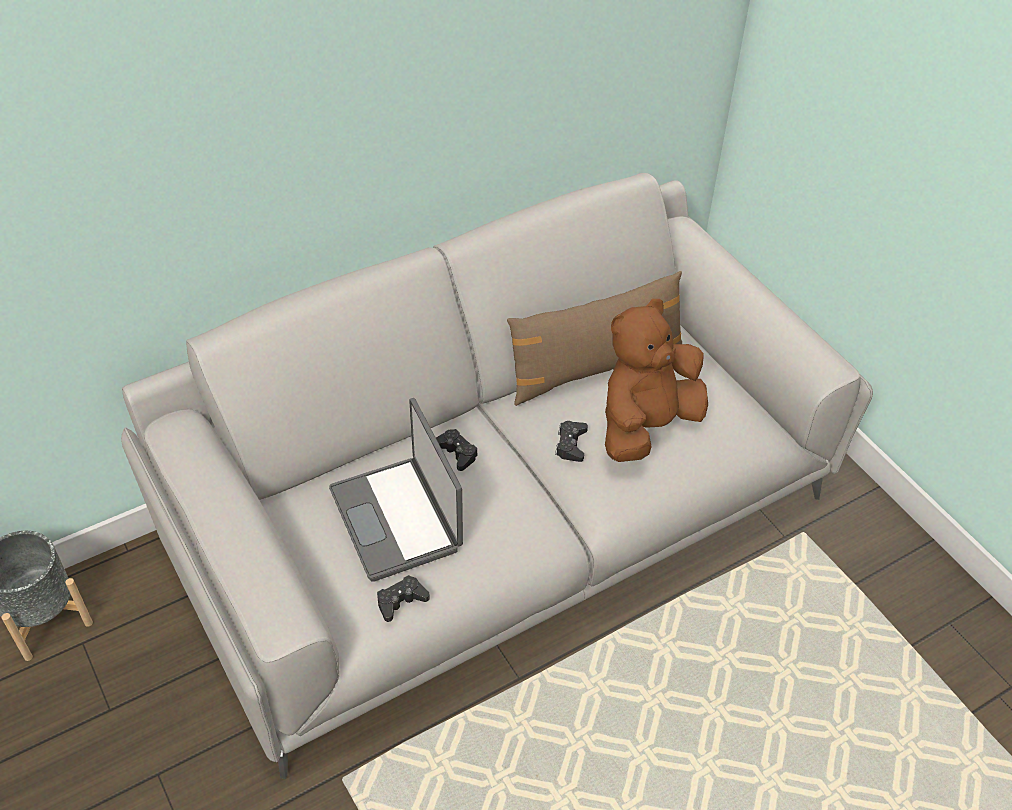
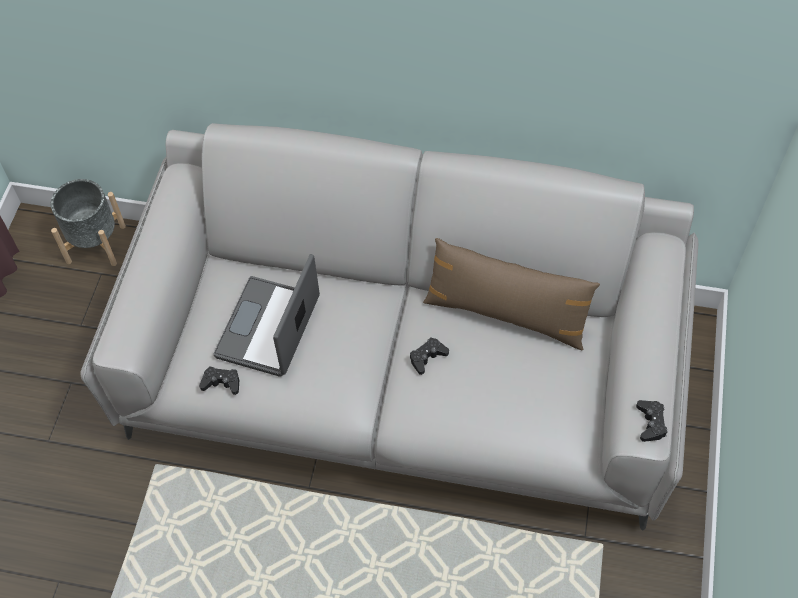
camera: 45 degrees right, 10 degrees up
black game controller [436,429,478,471] -> black game controller moved to [636,400,667,442]
brown plush toy [605,299,708,462] -> none

